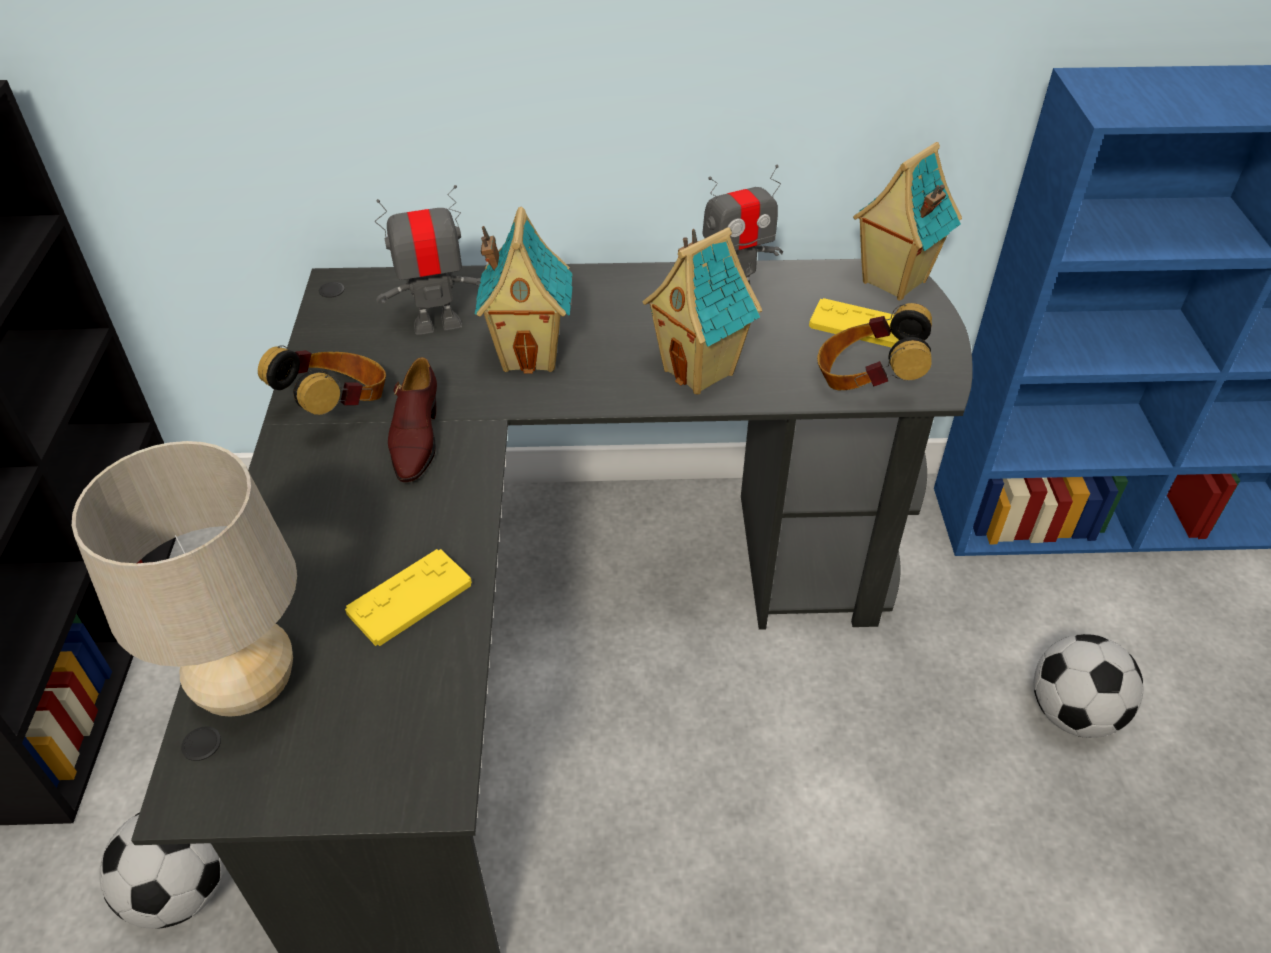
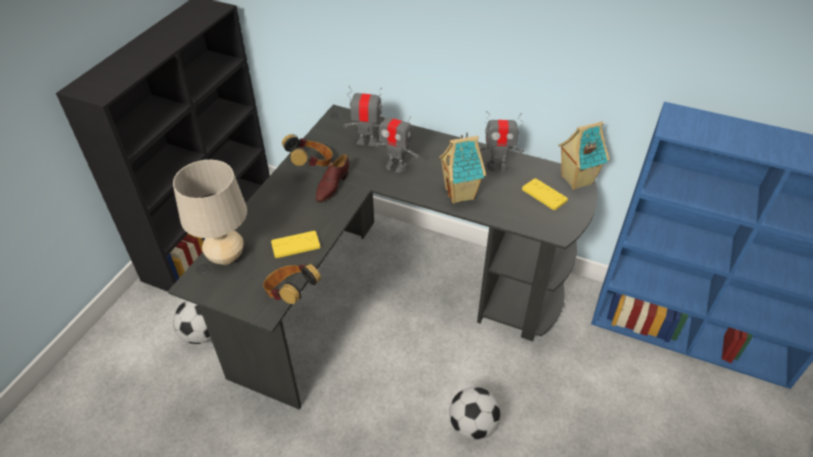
camera: 25 degrees right, 0 degrees up
toy house [475,207,573,374] -> toy robot [374,107,420,173]
headphones [817,303,932,390] -> headphones moved to [263,264,321,304]
football [1034,634,1144,738] -> football moved to [449,387,501,440]

